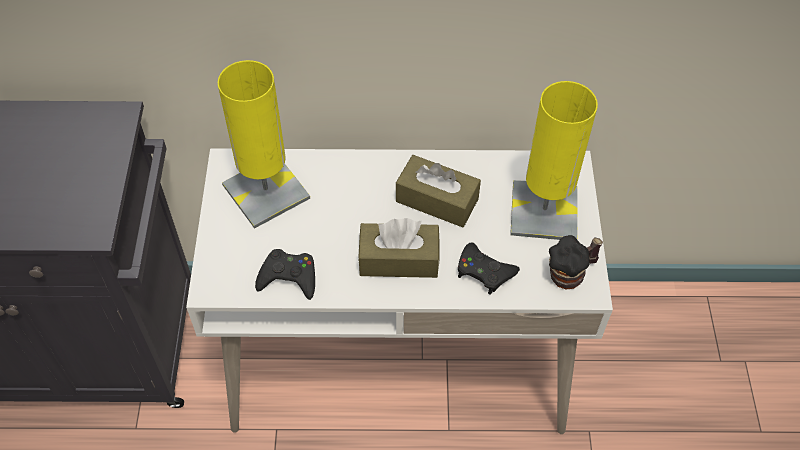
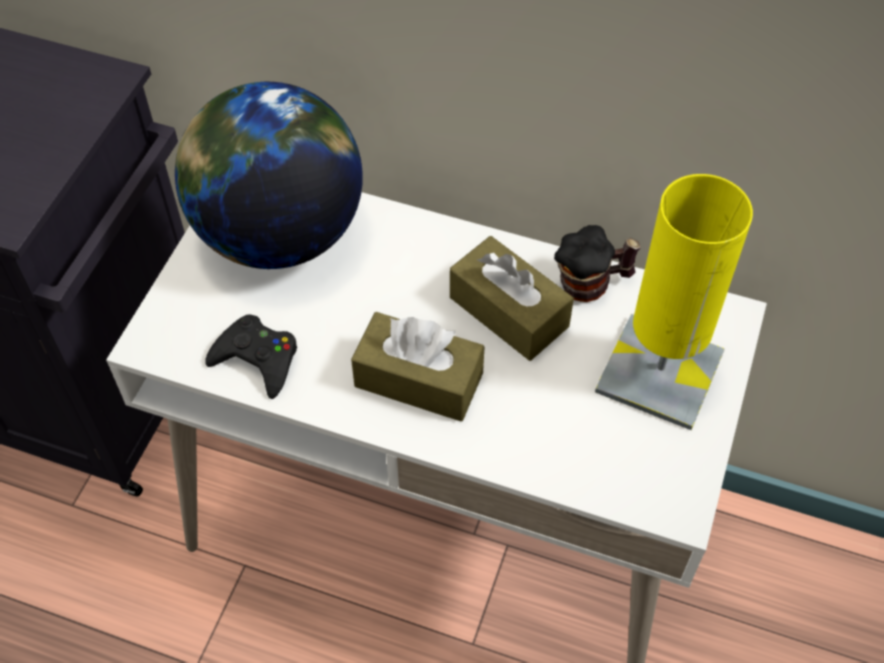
camera: 20 degrees right, 0 degrees up
yellow table lamp [218,60,310,229] -> globe [175,82,363,269]
black game controller [458,242,520,295] -> none
mug [549,235,603,289] -> mug moved to [554,225,641,302]

